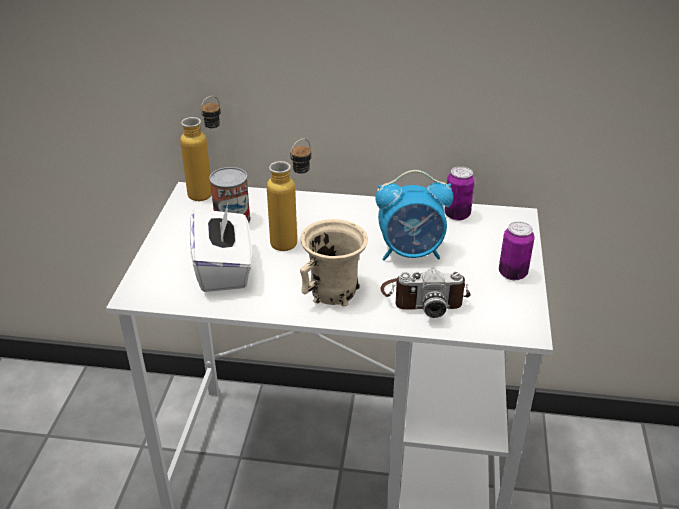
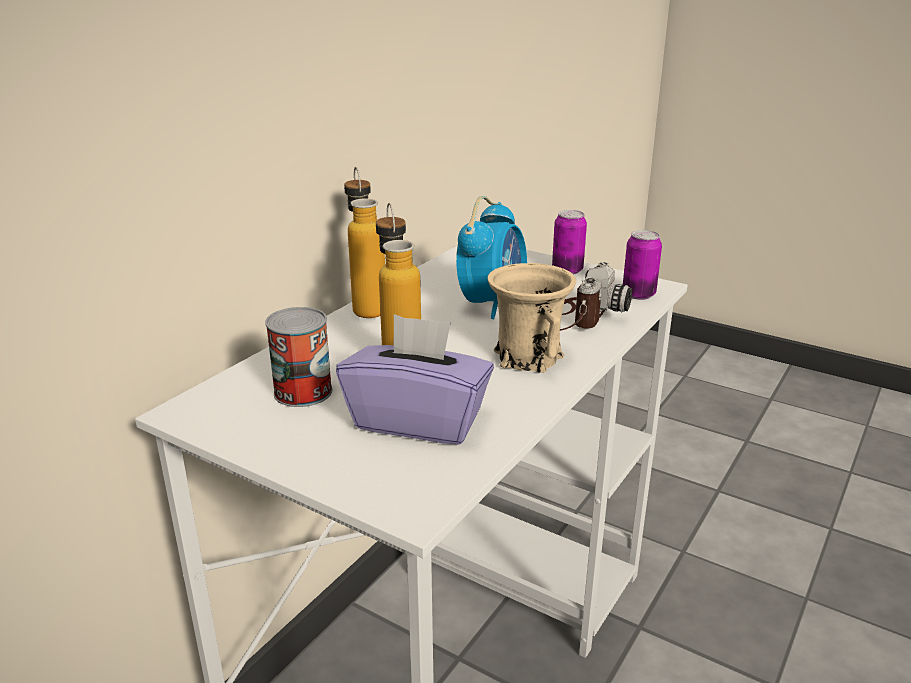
camera: 65 degrees left, 10 degrees down
bottle [180,96,221,201] -> bottle moved to [344,167,385,318]
white tissue box [190,204,252,292] -> purple tissue box [336,314,494,444]
can [444,166,475,221] -> can moved to [623,230,662,300]

